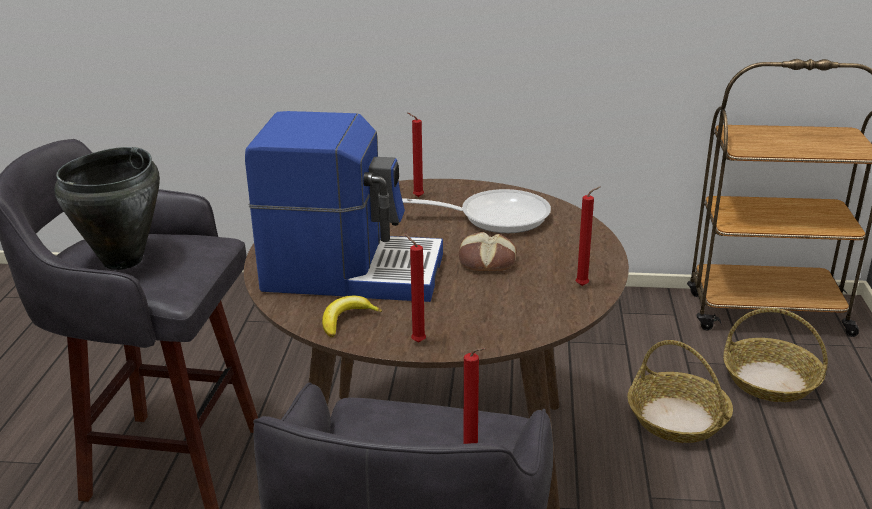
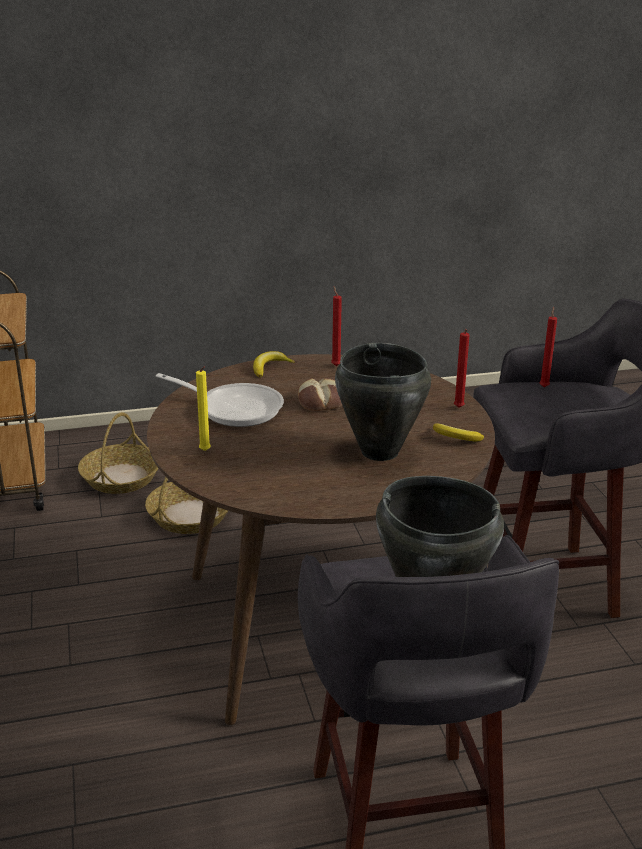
camera: 110 degrees left, 0 degrees up
coffee machine [245,111,443,302] -> black cooking pot [335,343,431,461]
frying pan [402,189,551,233] -> frying pan turned 135 degrees clockwise [156,373,284,427]
red candle [407,112,424,197] -> yellow candle [196,367,211,451]
none -> banana [253,351,295,378]

